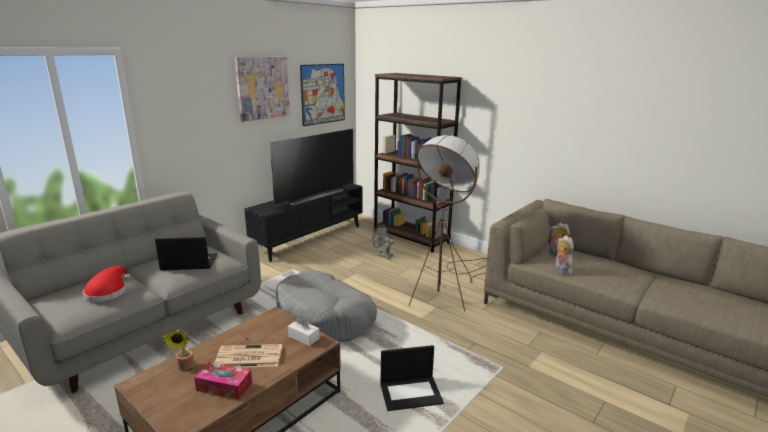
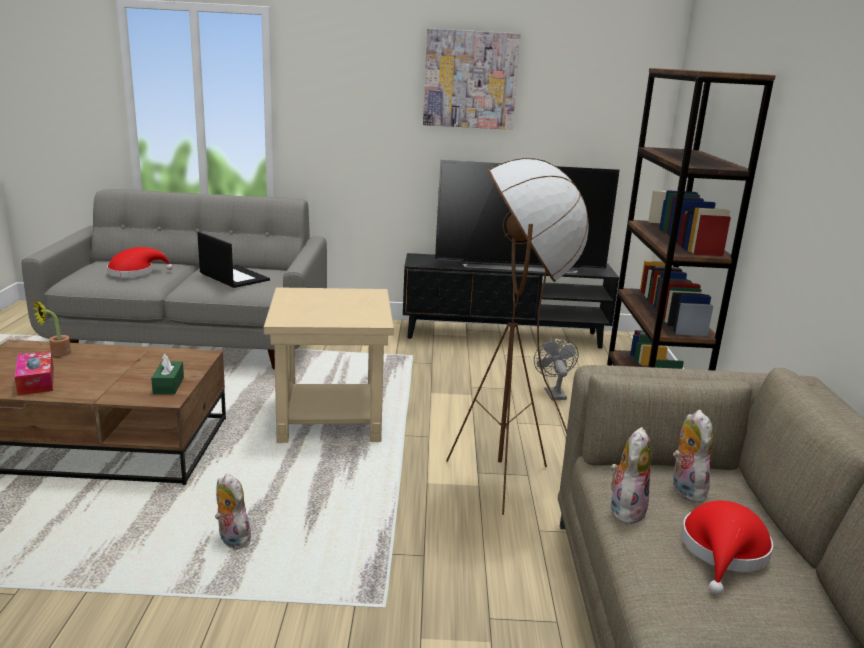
camera: 50 degrees right, 0 degrees up
newspaper [215,344,282,368] -> none
grey dog bed [276,270,377,342] -> beige side table [264,287,394,443]
white tissue box [288,317,320,346] -> green tissue box [151,353,184,394]
picture [300,64,345,126] -> none
laptop [380,345,444,411] -> plush toy [215,474,251,549]
none -> red hat [681,500,773,595]

